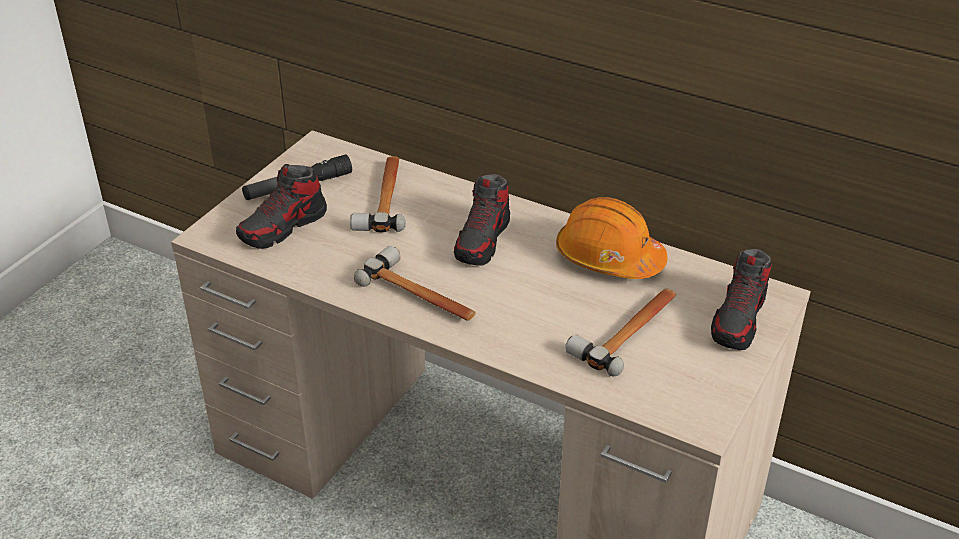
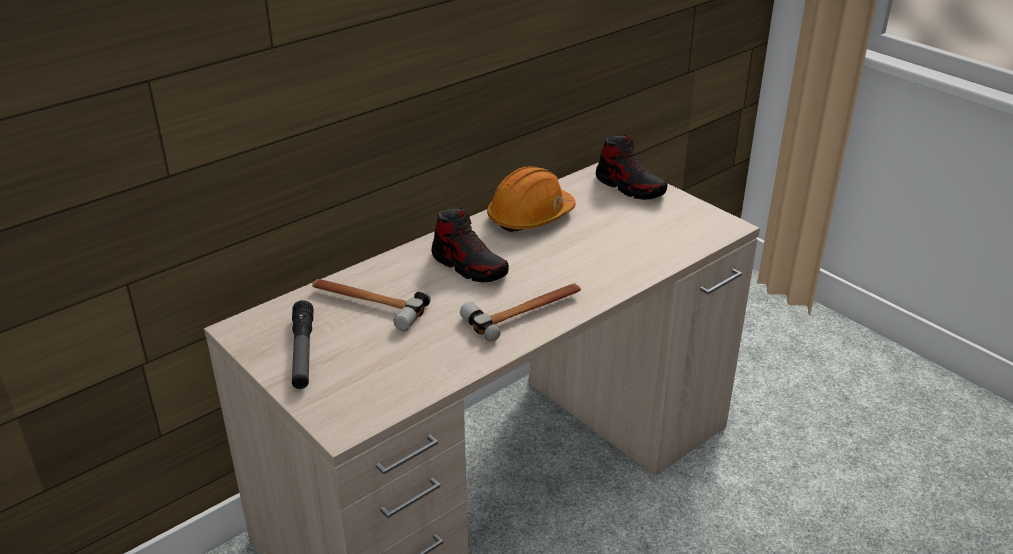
camera: 70 degrees left, 5 degrees down
shoe [236,164,327,249] -> none
hammer [565,288,676,376] -> none

